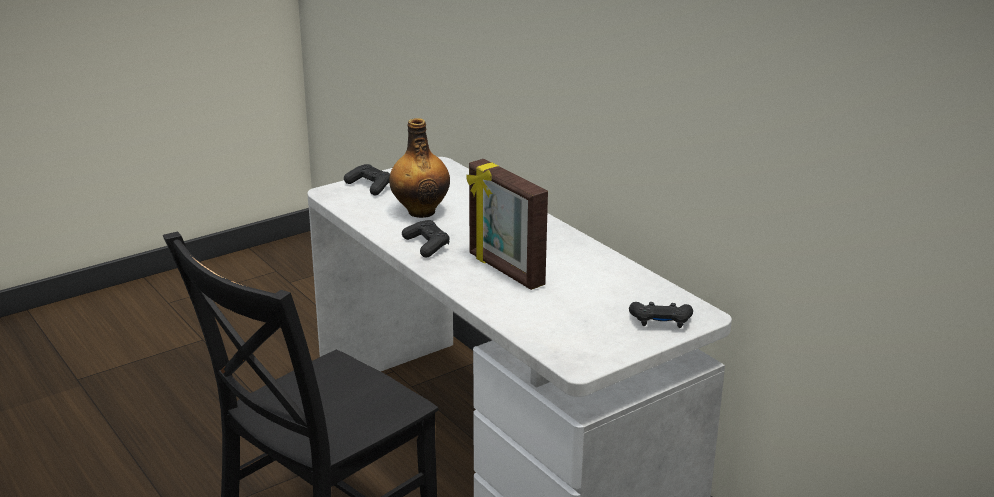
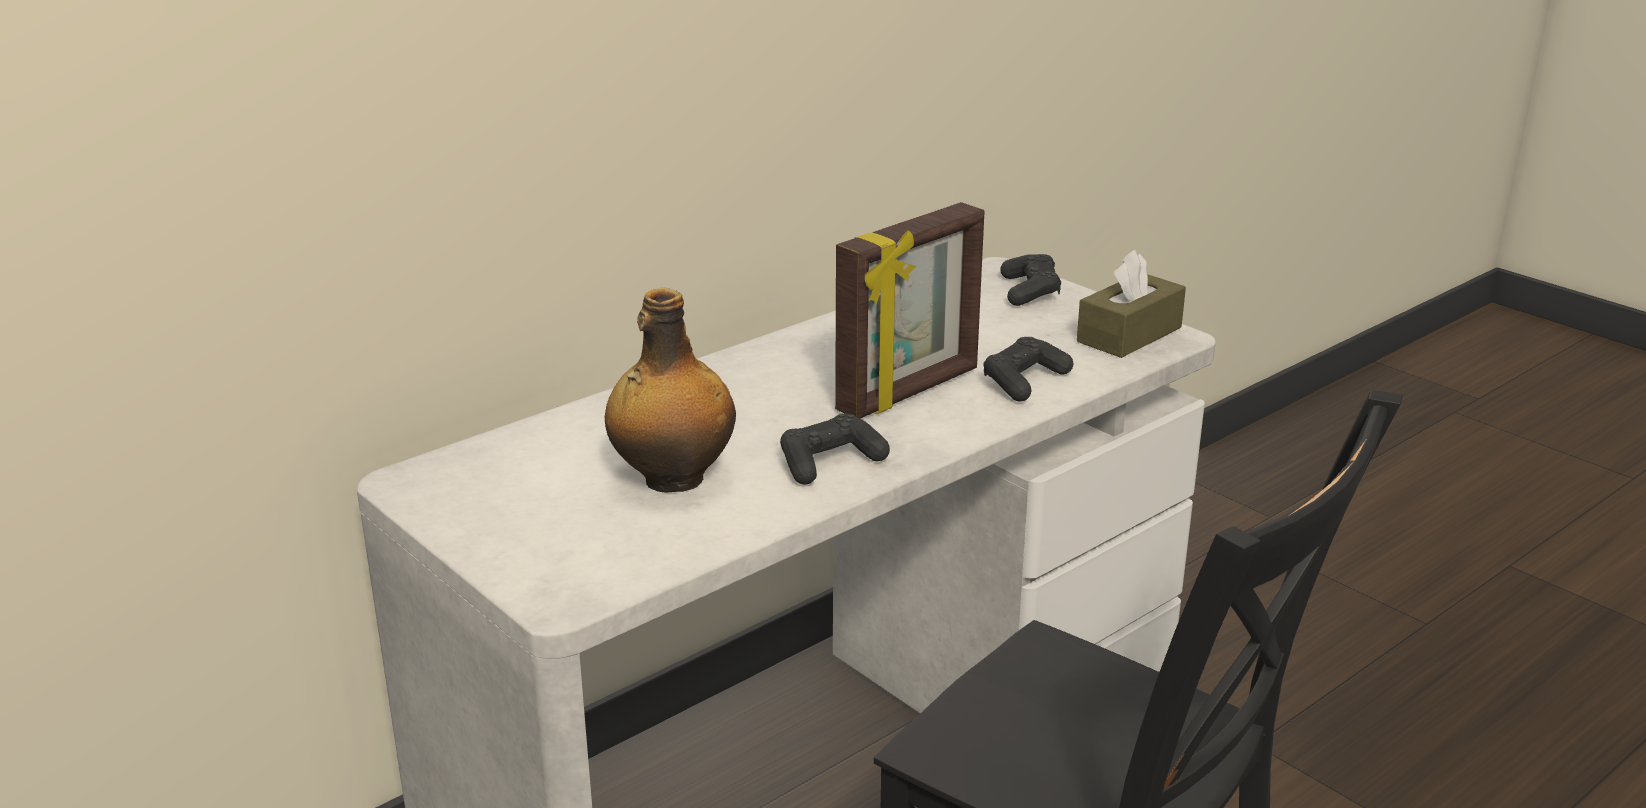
camera: 95 degrees left, 0 degrees up
black game controller [344,164,390,196] -> black game controller moved to [984,337,1073,402]
none -> brown tissue box [1077,250,1186,358]

